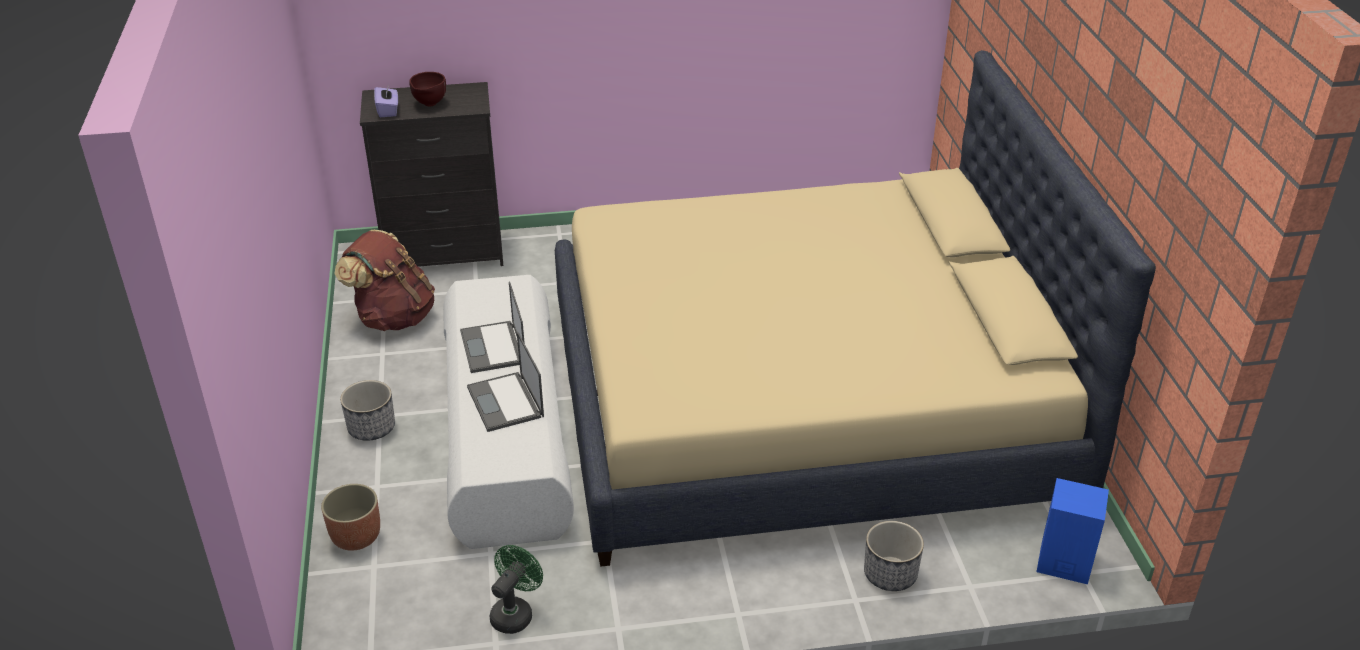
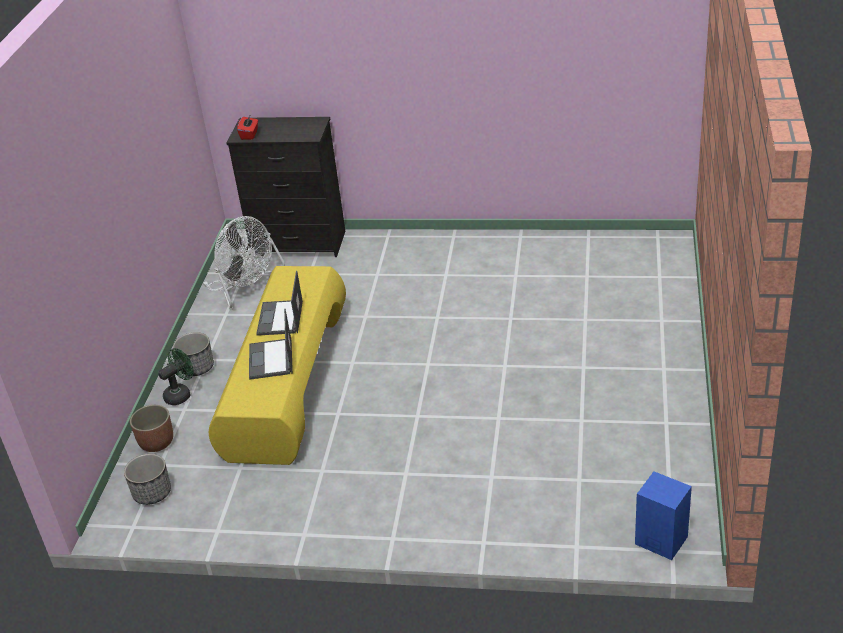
camera: 20 degrees right, 0 degrees up
brown backpack [334,230,435,331] -> white fan [203,216,285,311]
purple tissue box [374,85,398,117] -> red tissue box [237,114,258,140]
brown bowl [409,72,446,106] -> none
white bench [443,275,574,549] -> yellow bench [209,266,346,465]
green fan [490,545,543,634] -> green fan moved to [158,348,194,405]
beige bed [555,50,1156,567] -> none
planter [864,521,924,591] -> planter moved to [124,454,171,505]

